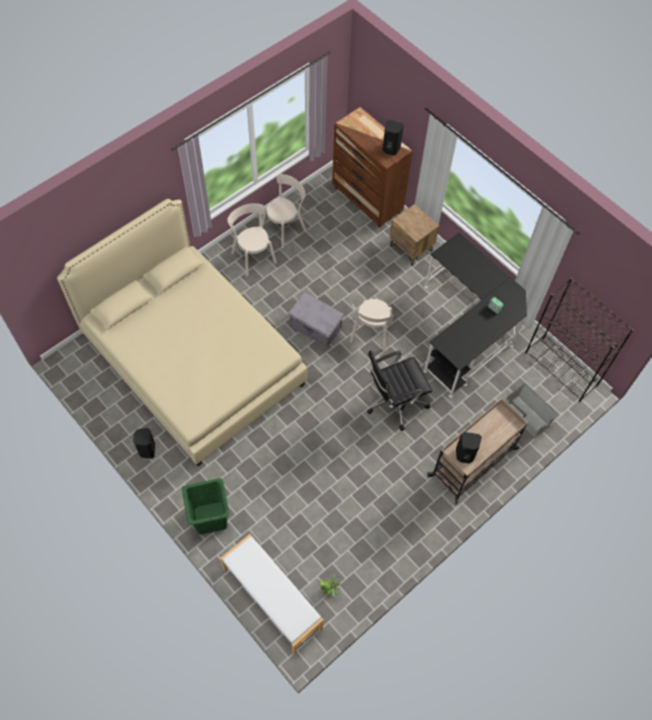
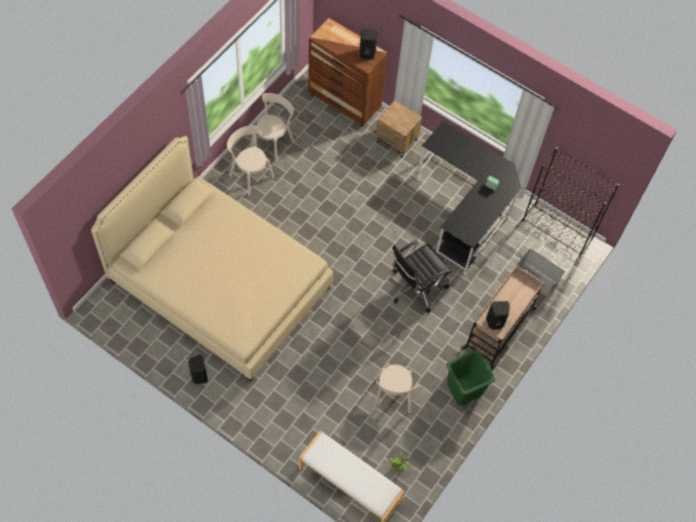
camera: 15 degrees left, 0 degrees up
green laundry basket [182,478,230,535] -> green laundry basket moved to [446,350,495,405]
grey storage box [287,292,344,347] -> none
beige chair [350,299,393,351] -> beige chair moved to [373,365,419,413]

